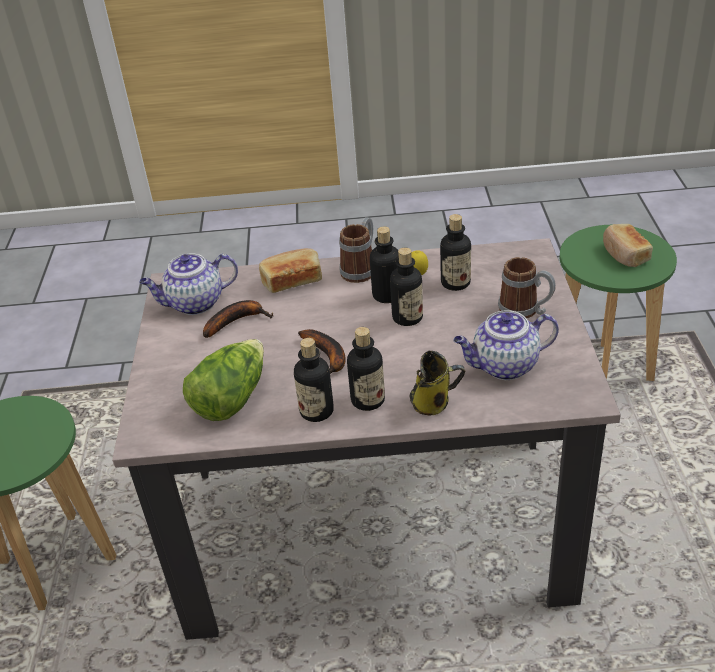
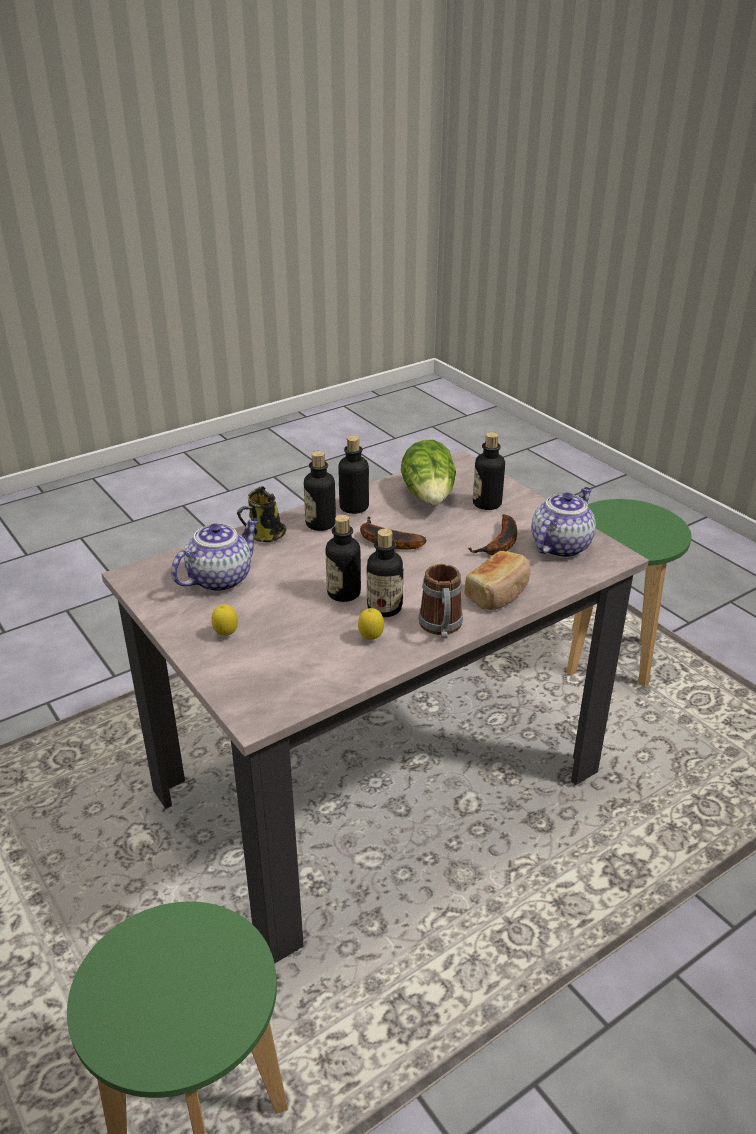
camera: 145 degrees right, 5 degrees down
bottle [440,214,471,291] -> bottle moved to [473,432,505,510]
mug [498,257,556,319] -> lemon [212,604,238,636]
bread [603,224,653,267] -> none

